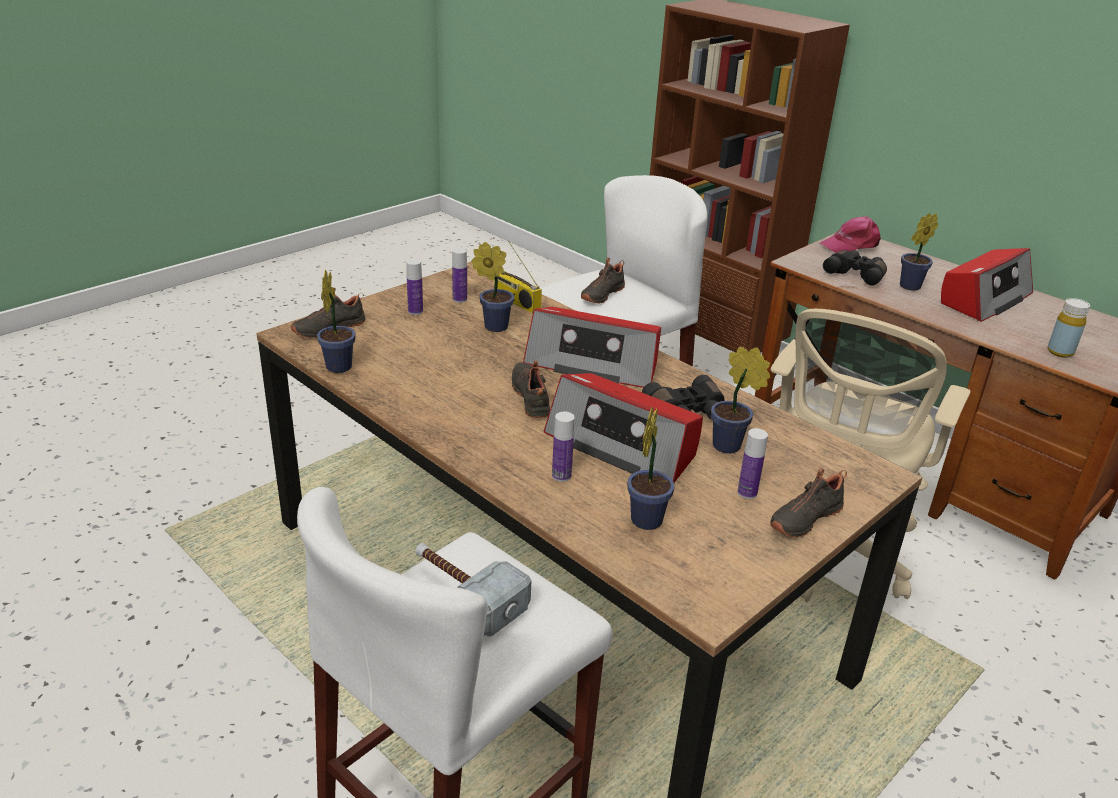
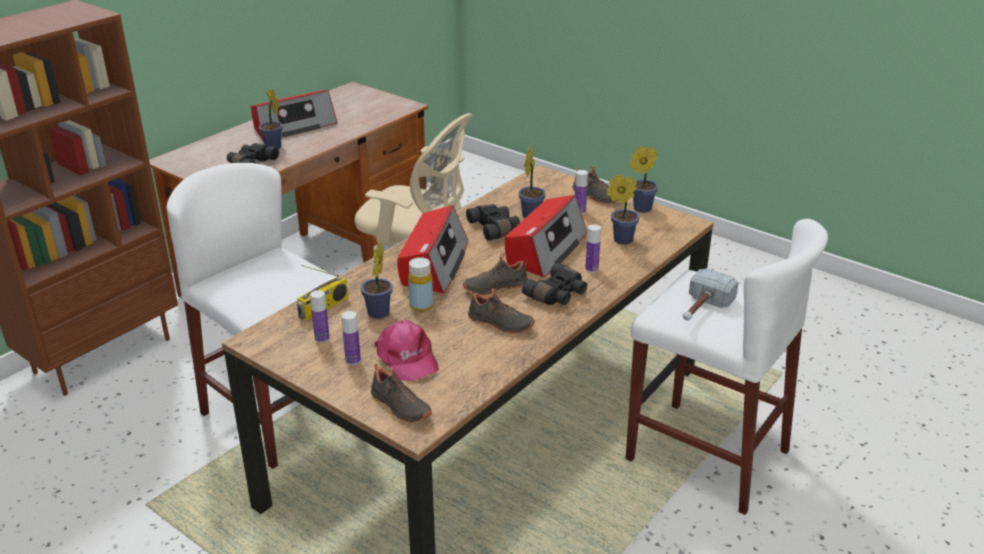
camera: 95 degrees left, 0 degrees up
potted plant [317,269,356,373] -> potted plant moved to [629,146,658,213]
black shoe [581,258,625,304] -> black shoe moved to [468,288,535,334]
pink cap [819,216,881,253] -> pink cap moved to [374,320,439,381]
radio [941,248,1033,322] -> radio turned 105 degrees clockwise [251,90,338,140]
yellow bottle [1047,298,1090,358] -> yellow bottle moved to [408,257,433,312]
none -> black binoculars [522,262,587,305]

